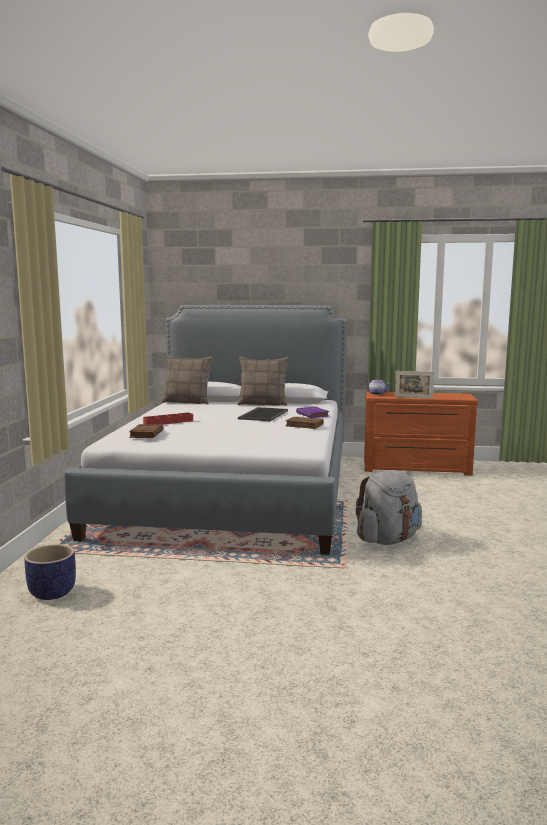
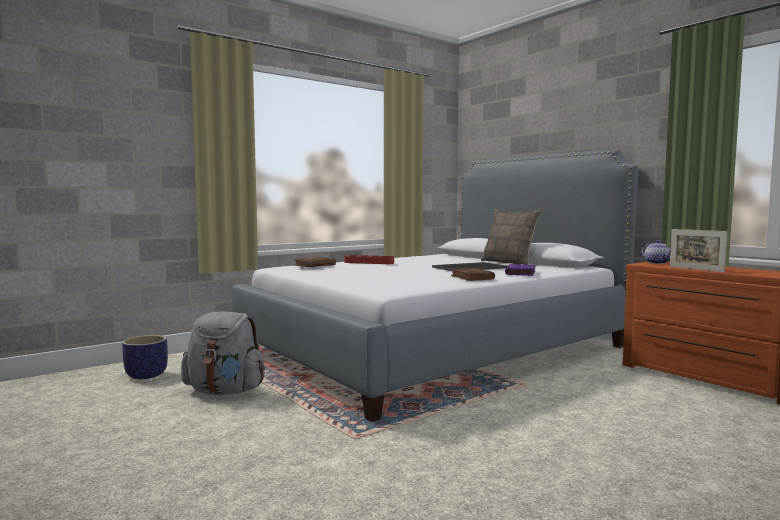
camera: 45 degrees right, 5 degrees down
pillow [161,355,213,404] -> none
grey backpack [356,470,422,545] -> grey backpack moved to [181,311,265,395]

